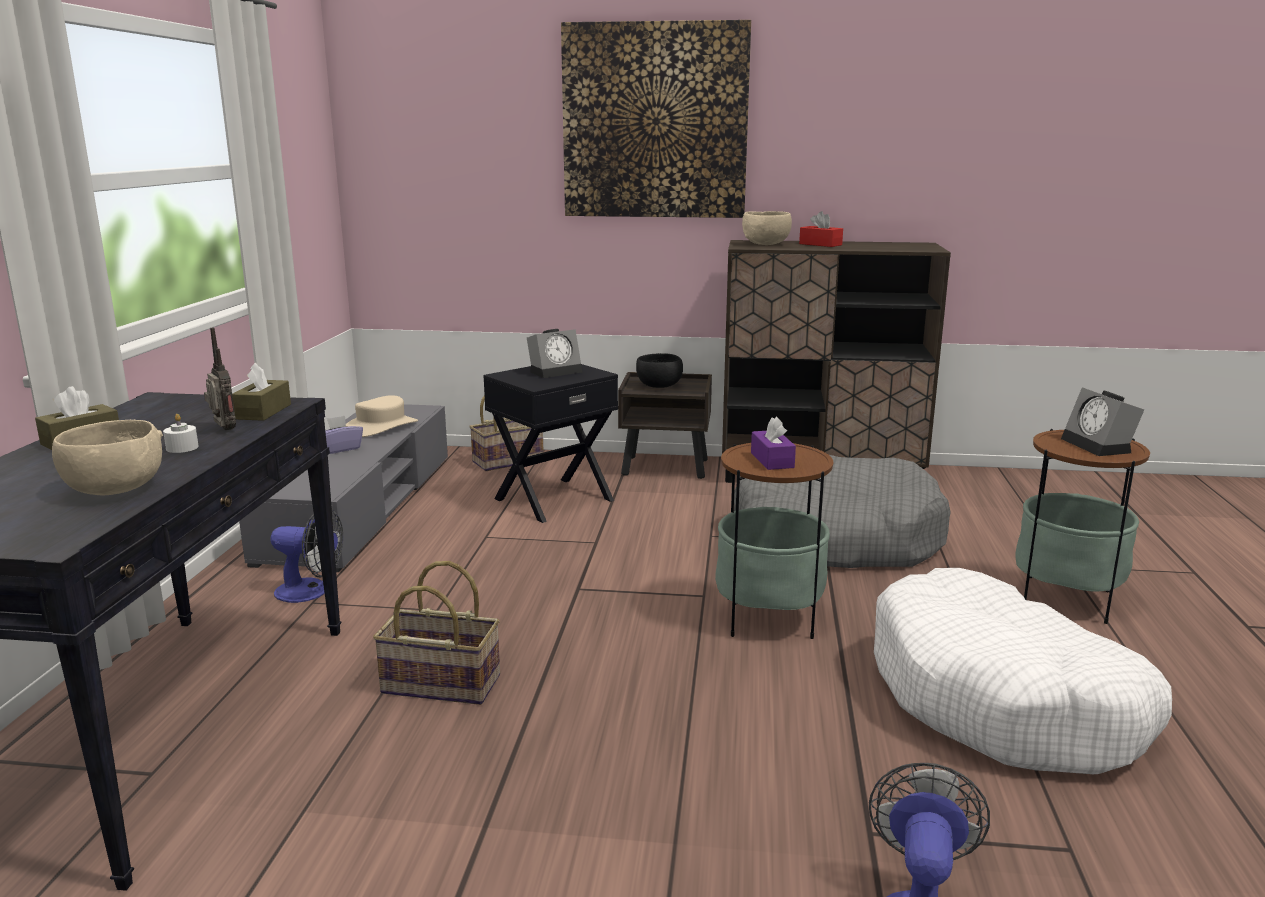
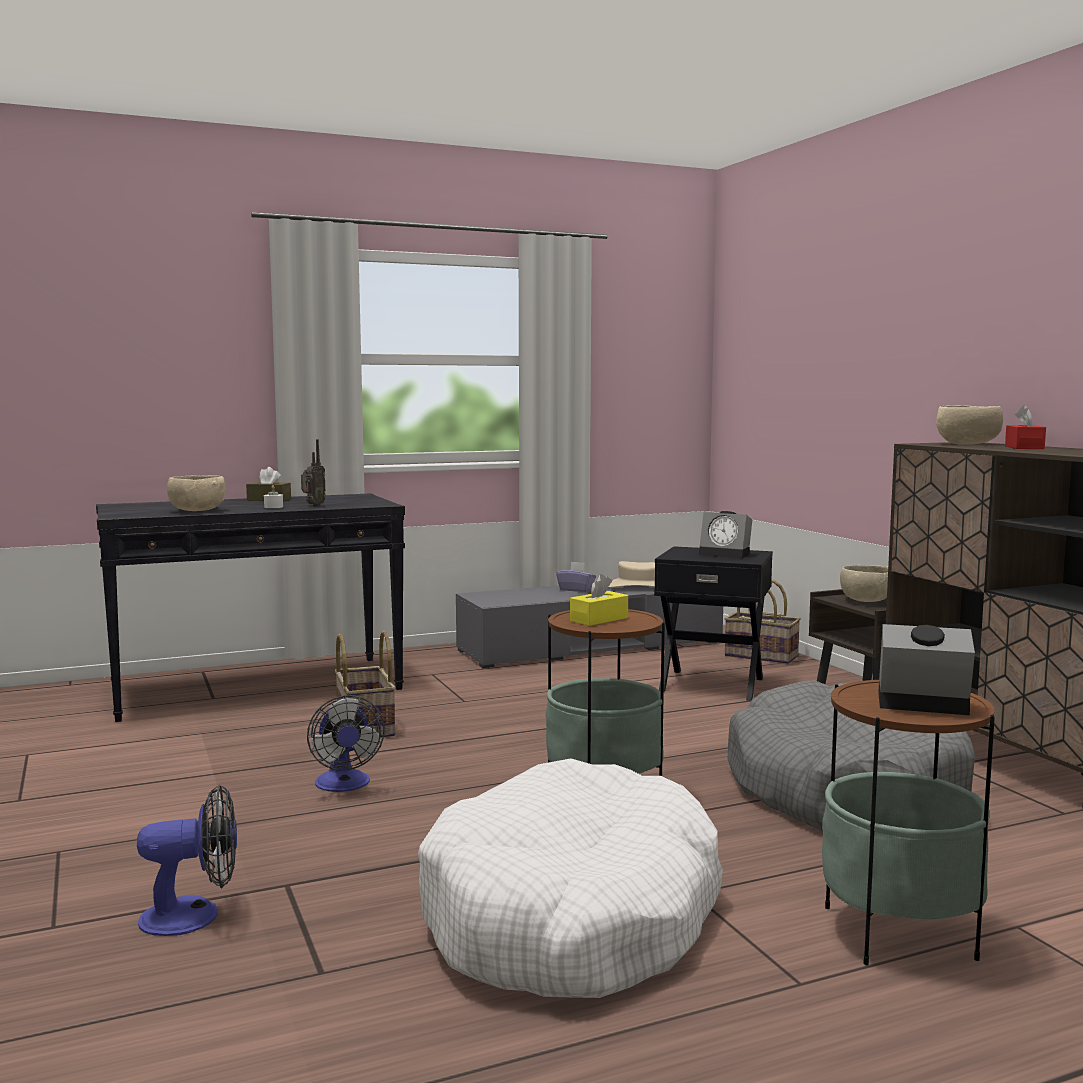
camera: 60 degrees right, 10 degrees down
brown tissue box [232,363,291,421] -> none
fan [270,509,343,603] -> fan moved to [307,695,385,792]
picture [561,20,751,218] -> none
black bowl [636,353,683,388] -> beige bowl [840,565,888,602]
purple tissue box [751,417,796,470] -> yellow tissue box [570,574,628,626]
alarm clock [1061,387,1144,456] -> alarm clock turned 60 degrees clockwise [878,624,975,715]

